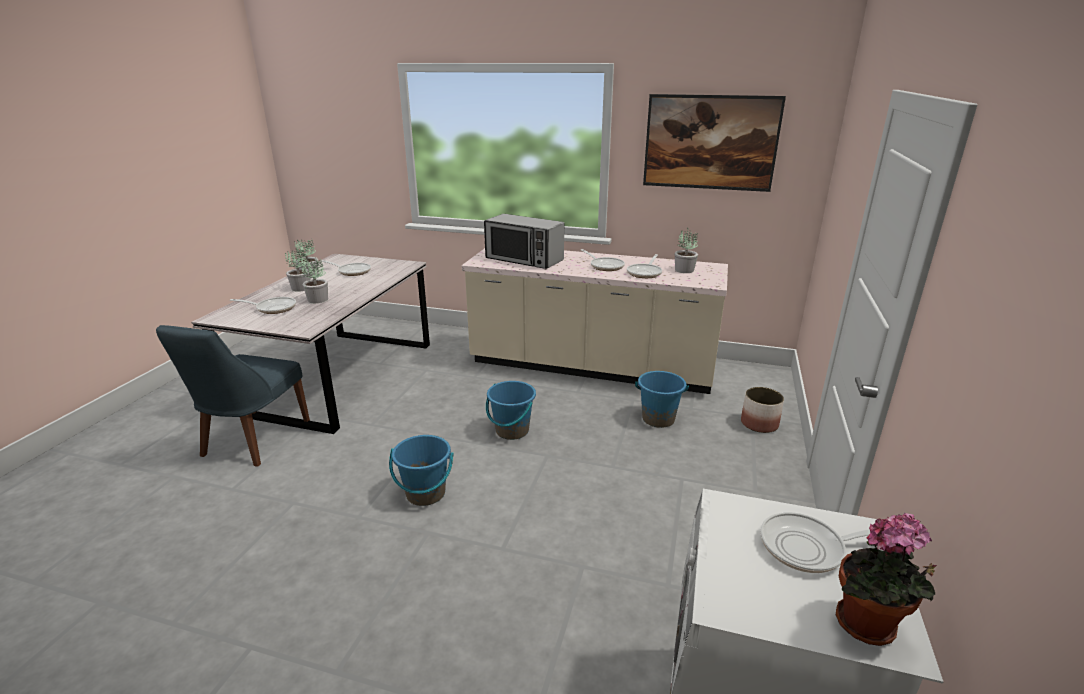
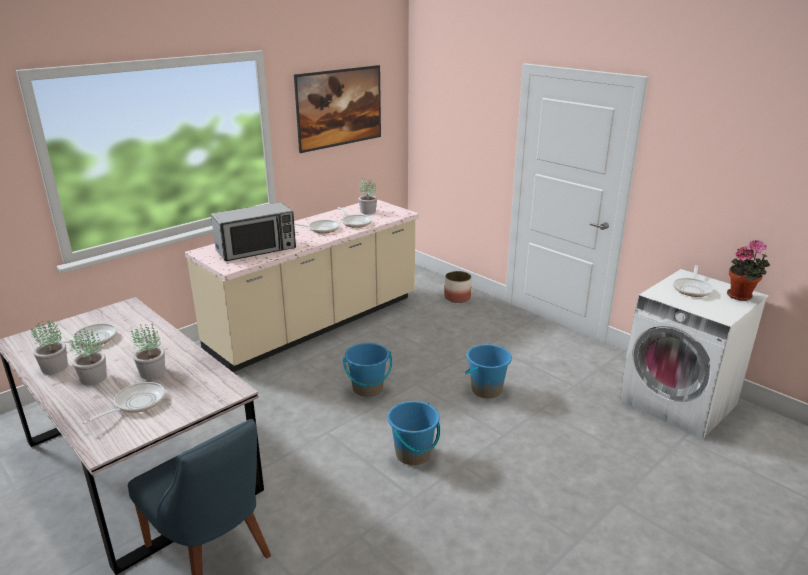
camera: 60 degrees left, 0 degrees up
blue bucket [635,371,689,428] -> blue bucket moved to [465,344,512,398]

